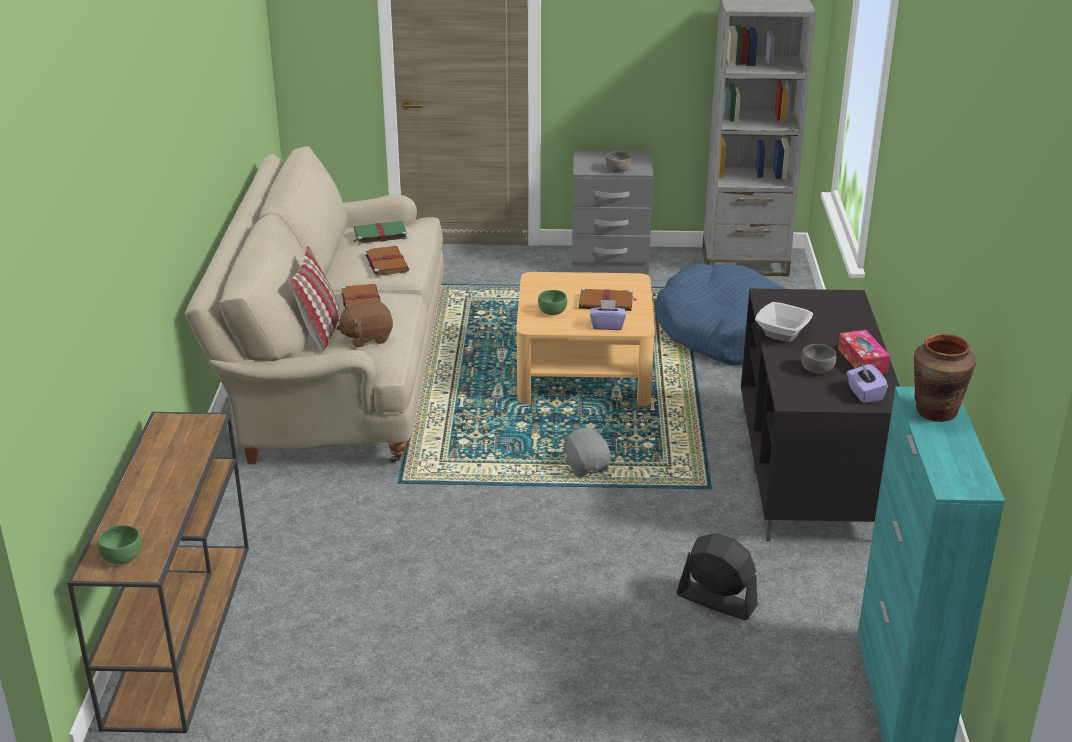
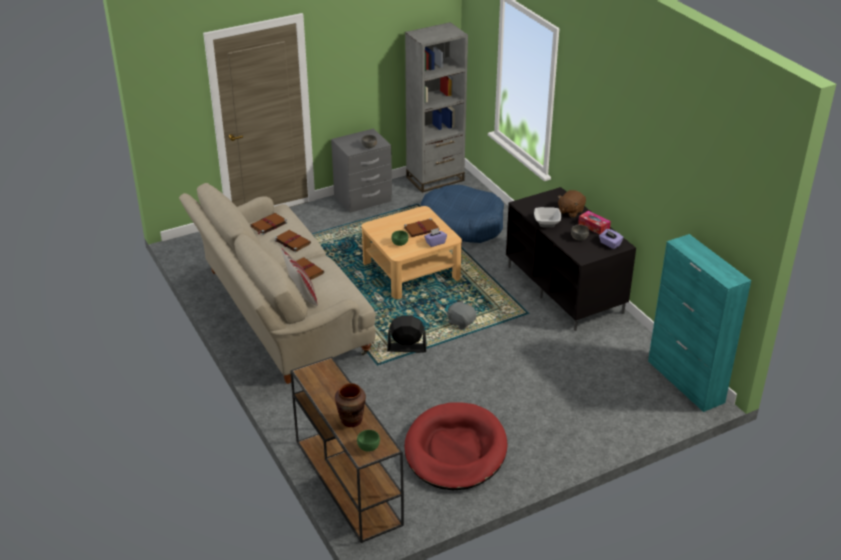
camera: 30 degrees left, 5 degrees up
brown plush toy [336,300,393,348] -> brown plush toy moved to [558,190,586,218]
green book [353,221,408,244] -> brown book [251,213,287,235]
black fan [677,533,758,620] -> black fan moved to [387,315,426,353]
brown vase [914,334,976,422] -> brown vase moved to [335,383,366,427]
none -> red dog bed [404,402,507,490]

